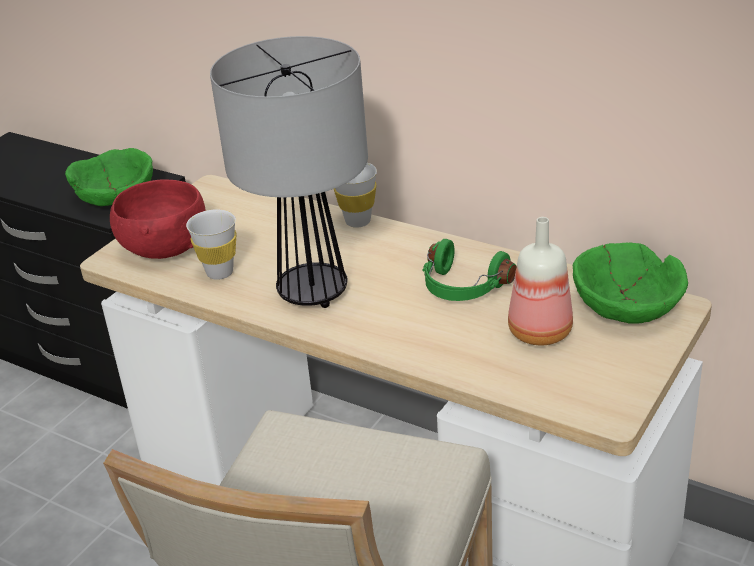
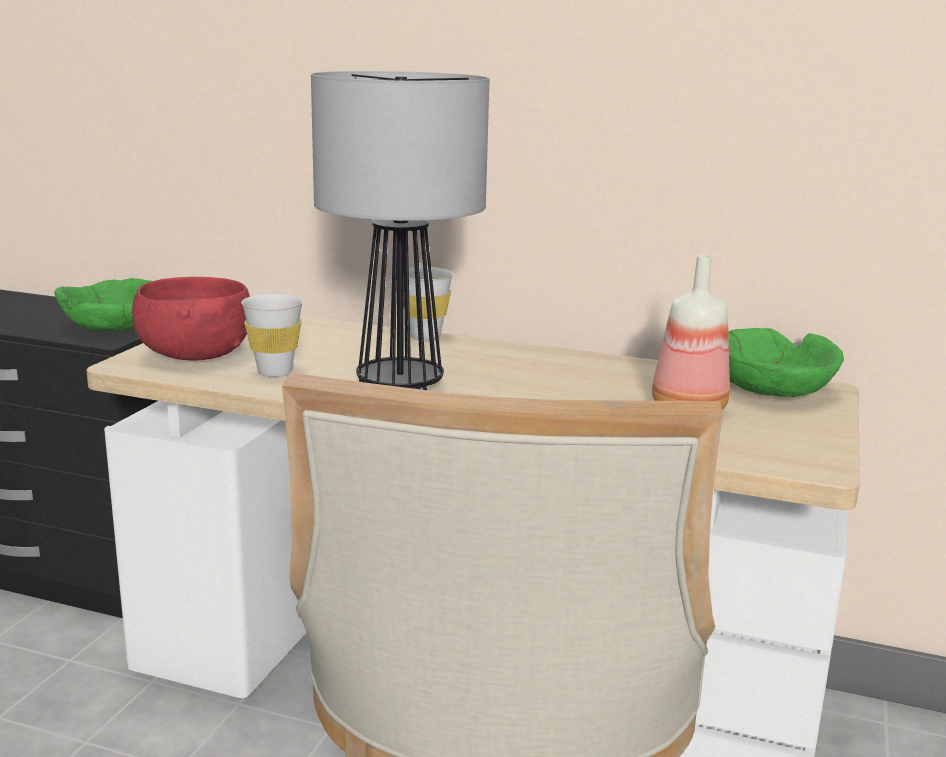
camera: 15 degrees left, 15 degrees down
green headphones [422,239,517,301] -> none

